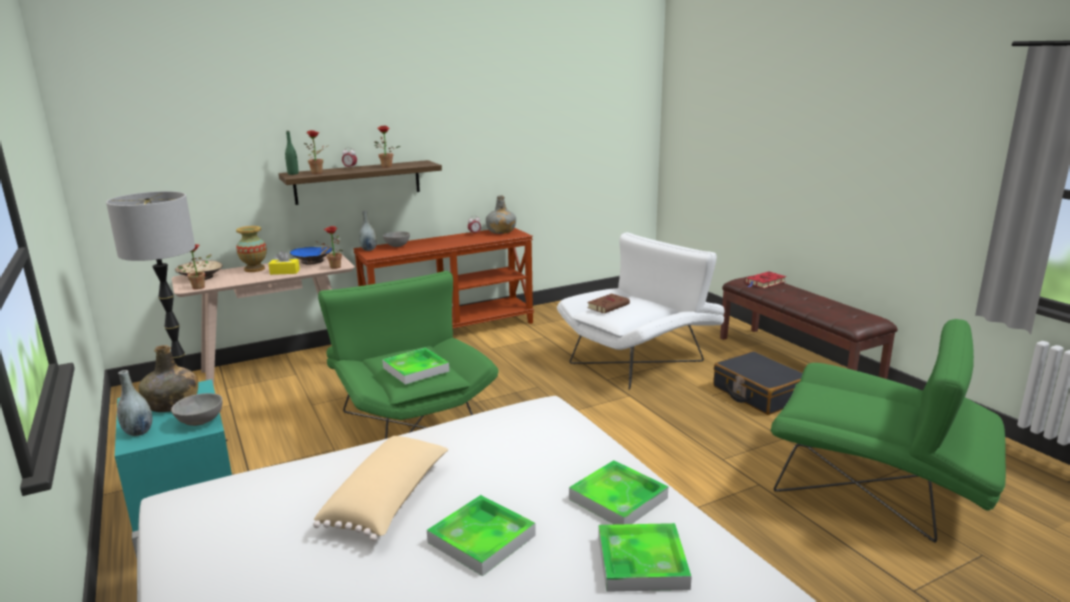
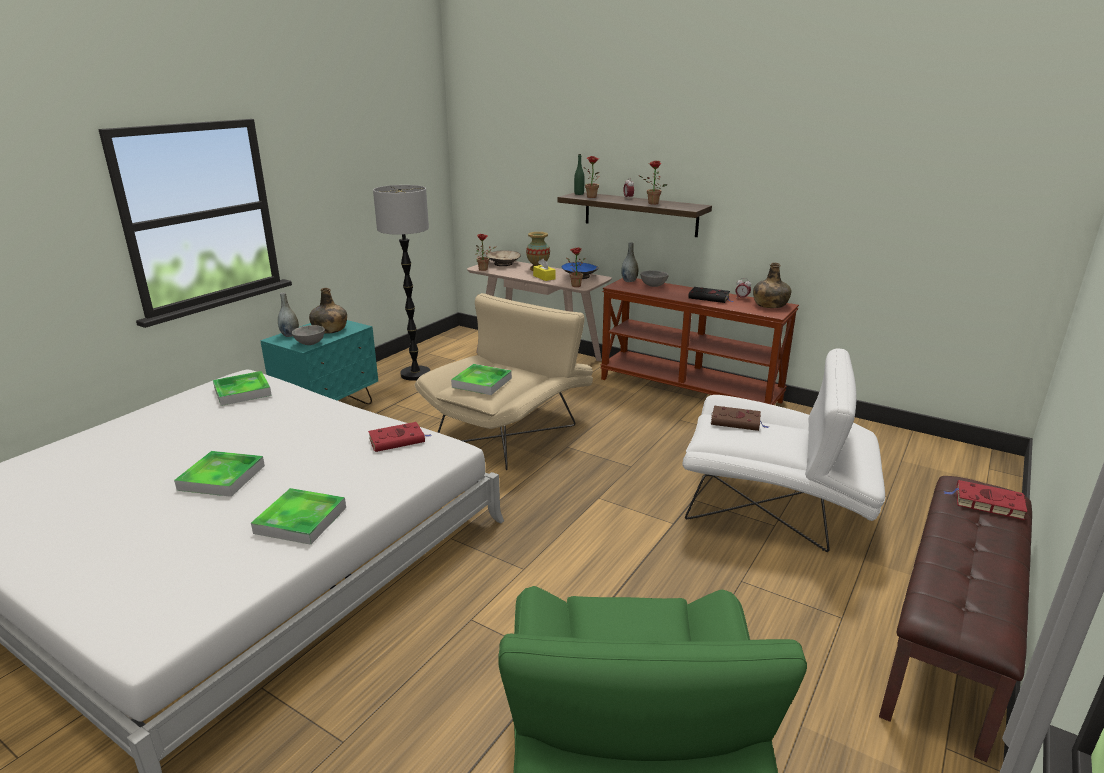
camera: 60 degrees right, 5 degrees up
beige pillow [313,436,449,541] -> none
green armchair [318,271,499,439] -> beige armchair [415,293,593,470]
grey bottle [486,195,516,234] -> green bottle [753,263,791,308]
tray [598,523,692,592] -> tray moved to [213,371,272,406]
black suitcase [713,351,803,415] -> none
none -> red book [368,422,431,452]
none -> black book [688,287,734,303]

